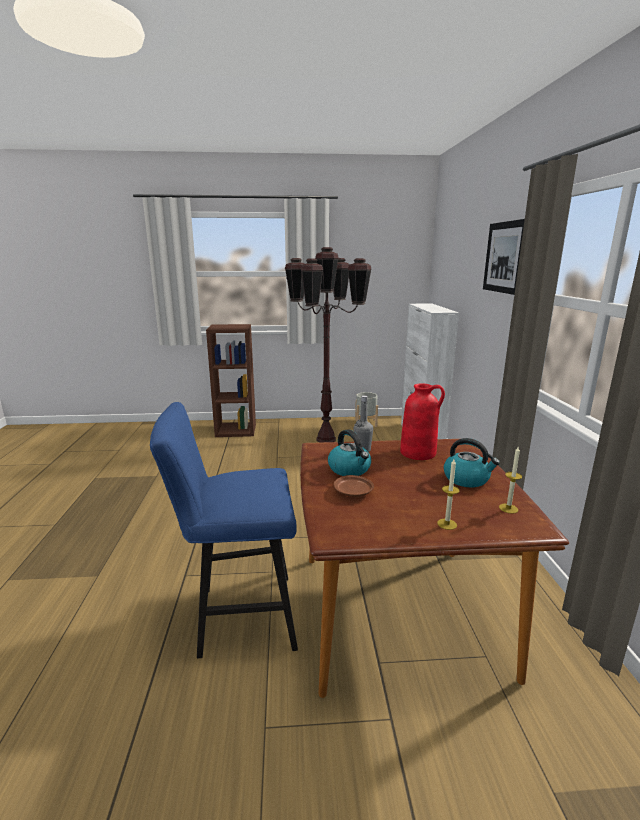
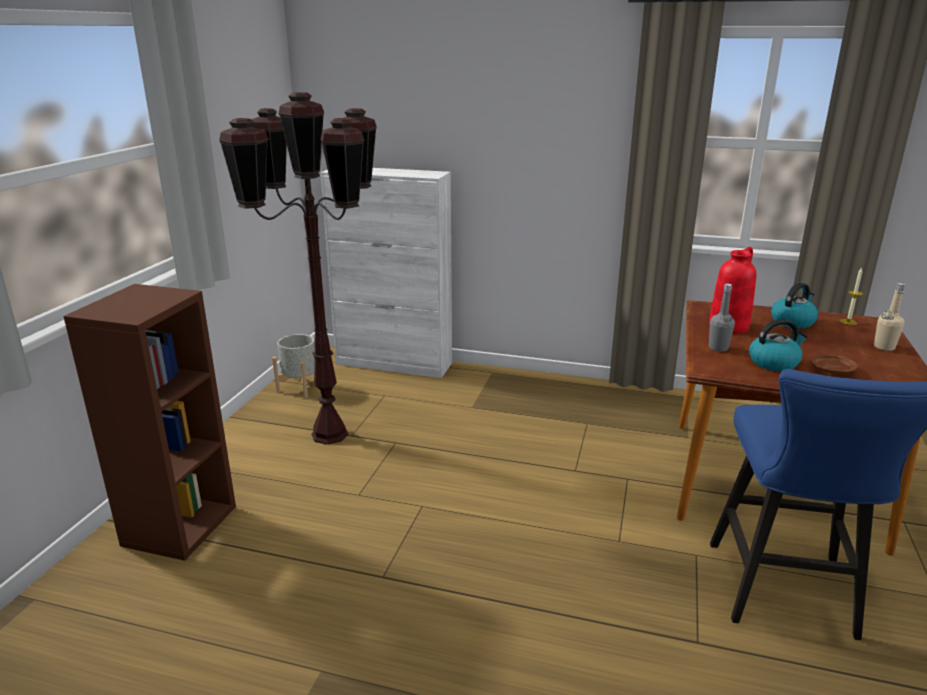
camera: 70 degrees left, 5 degrees up
candle [437,460,460,530] -> beige bottle [874,283,905,351]
picture [483,219,525,295] -> none

